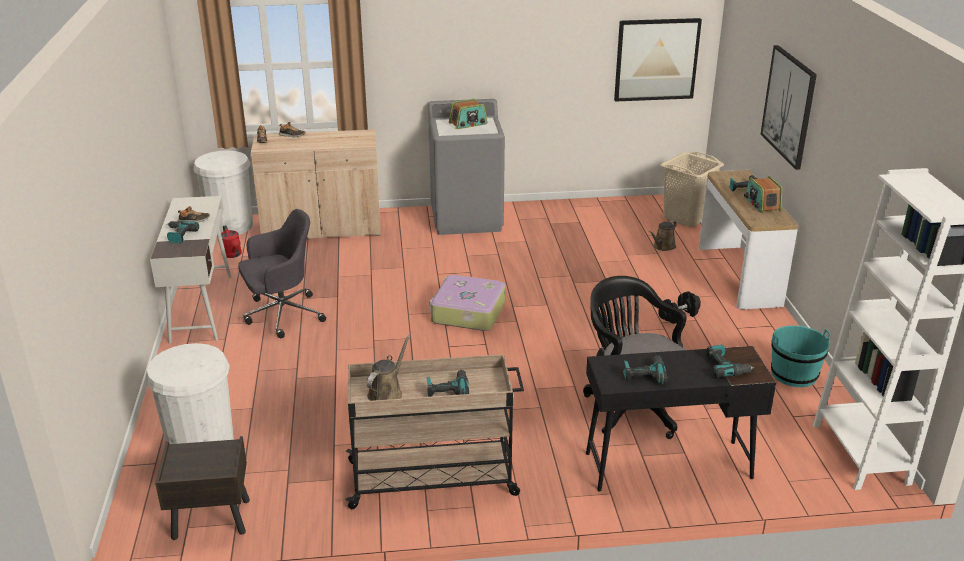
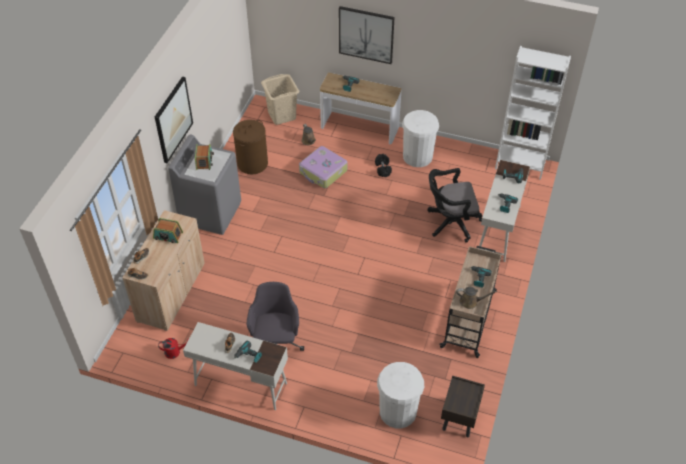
camera: 65 degrees left, 20 degrees up
white trash can [193,150,253,235] -> white trash can moved to [402,110,439,167]
brown watering can [367,335,411,401] -> brown watering can turned 135 degrees clockwise [456,287,497,309]
suitcase [429,275,505,331] -> suitcase moved to [299,146,348,188]
black desk [586,346,776,492] -> white desk [478,160,530,262]
picture [614,18,702,102] -> picture moved to [155,76,193,163]
radio [744,176,782,213] -> radio moved to [153,218,183,243]
turquoise bucket [771,325,831,387] -> none
none -> brown laundry basket [233,120,268,175]

